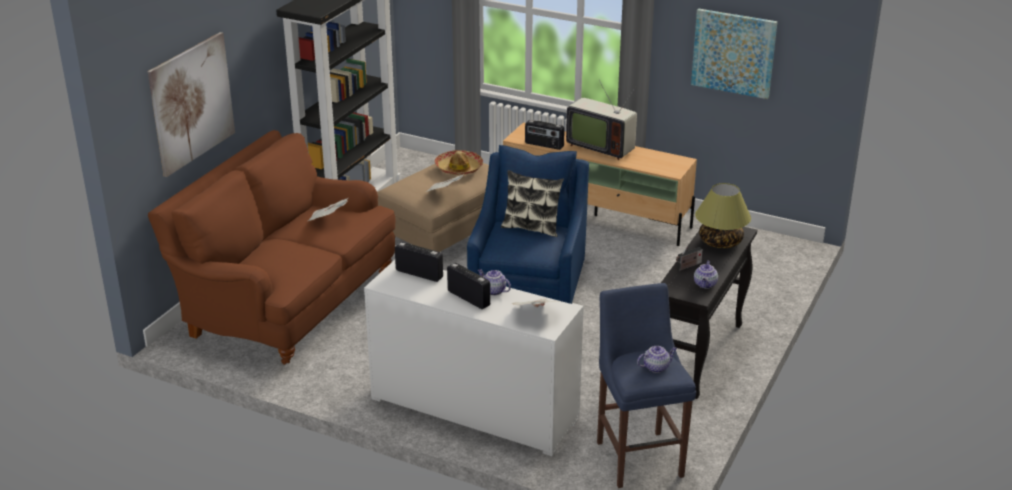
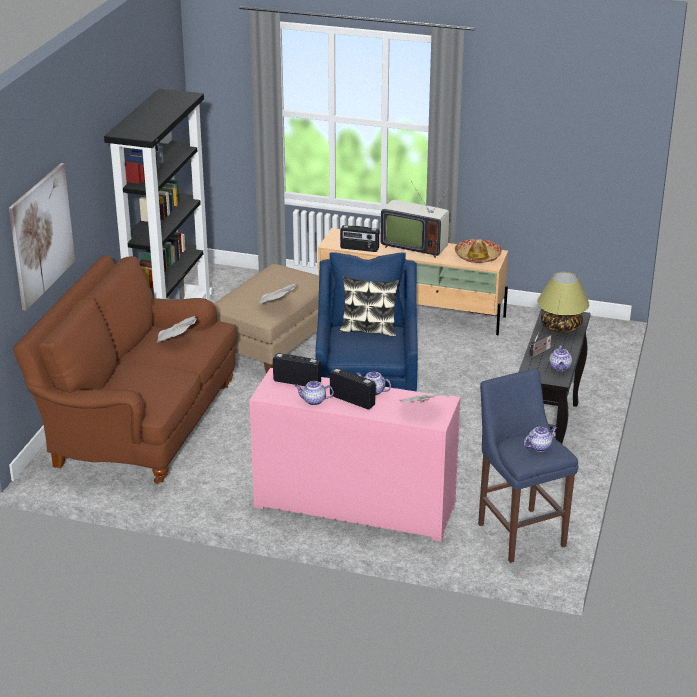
camera: 10 degrees left, 0 degrees up
white cabinet [364,260,584,456] -> pink cabinet [249,368,460,541]
hat [435,150,483,175] -> hat moved to [455,239,502,263]
picture [691,9,778,99] -> none
none -> teapot [295,381,334,405]

